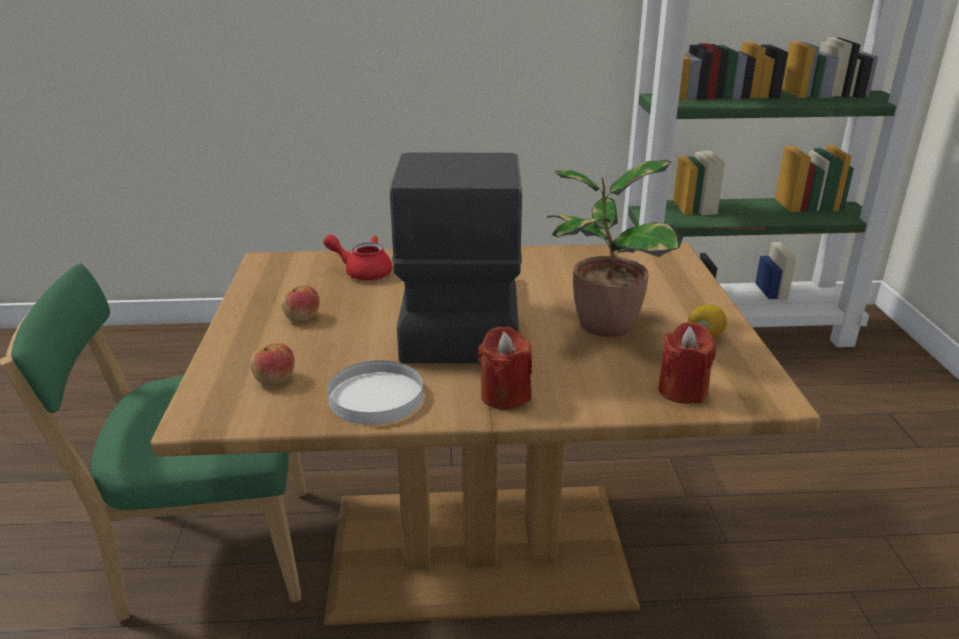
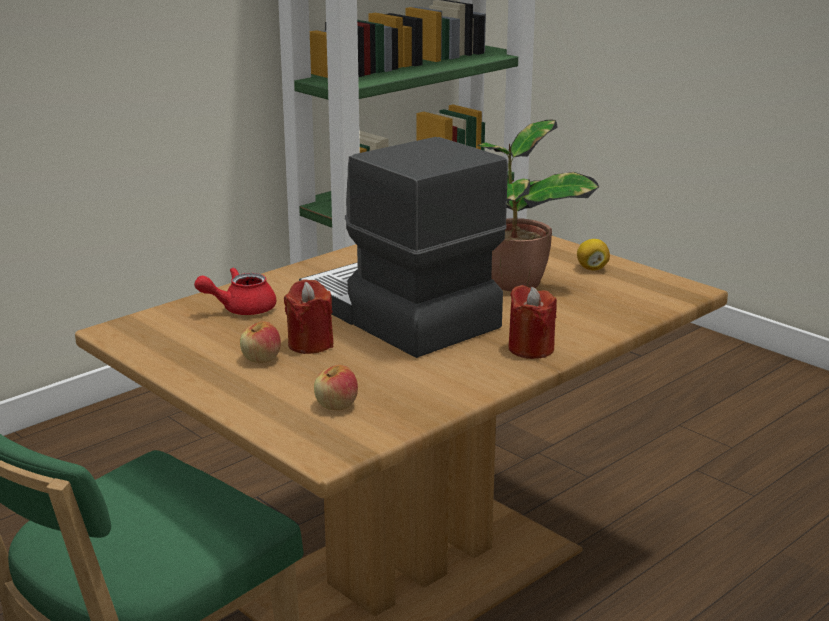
camera: 40 degrees left, 5 degrees down
white plate [327,360,423,425] -> none
red candle [658,322,716,404] -> red candle moved to [284,279,334,354]

